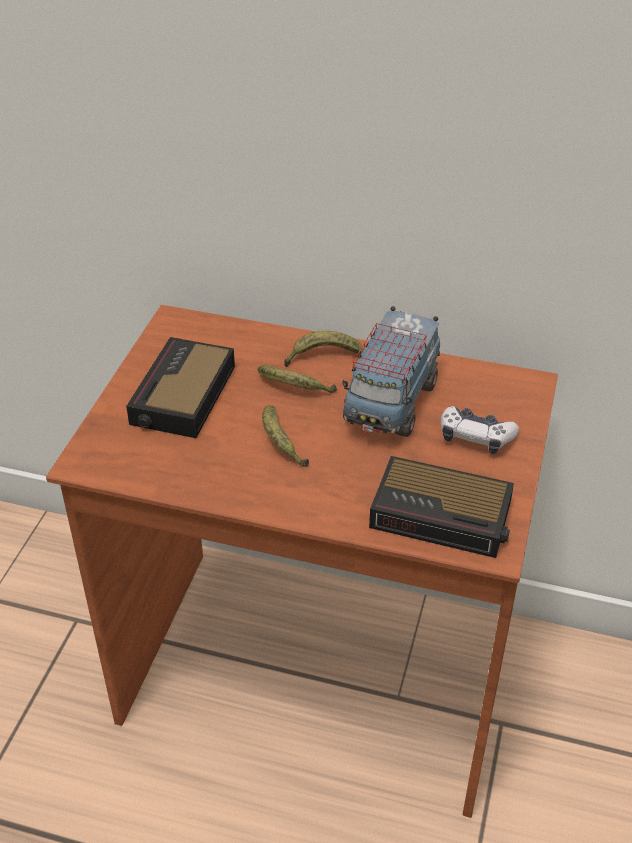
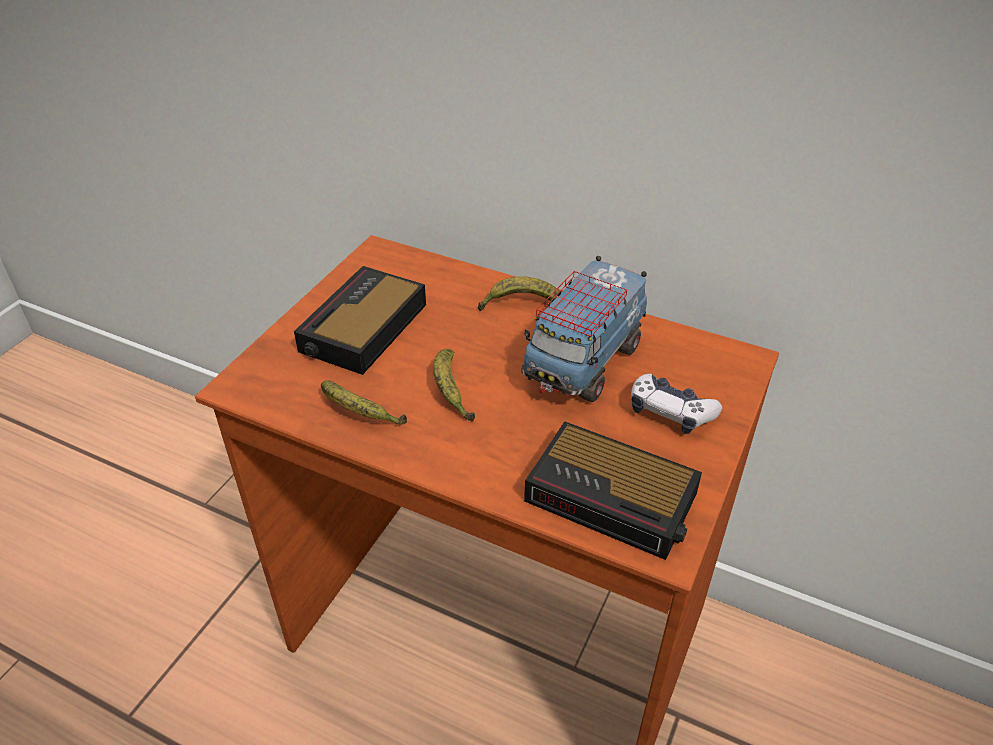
camera: 10 degrees right, 0 degrees up
banana [257,365,337,393] -> banana moved to [321,380,407,425]

